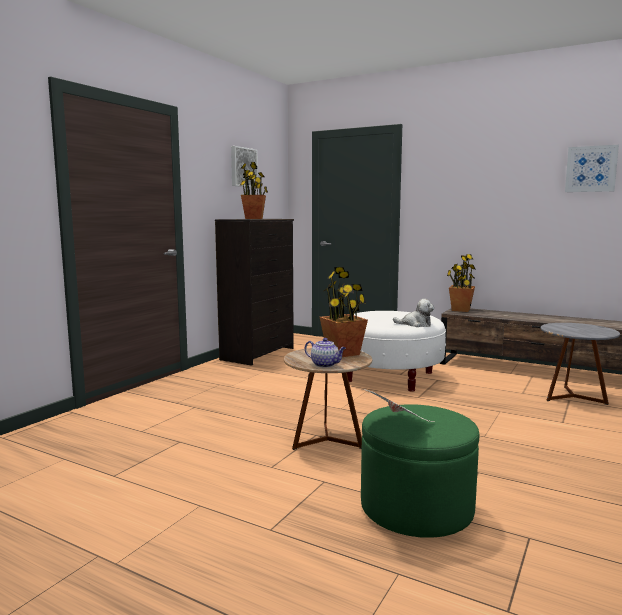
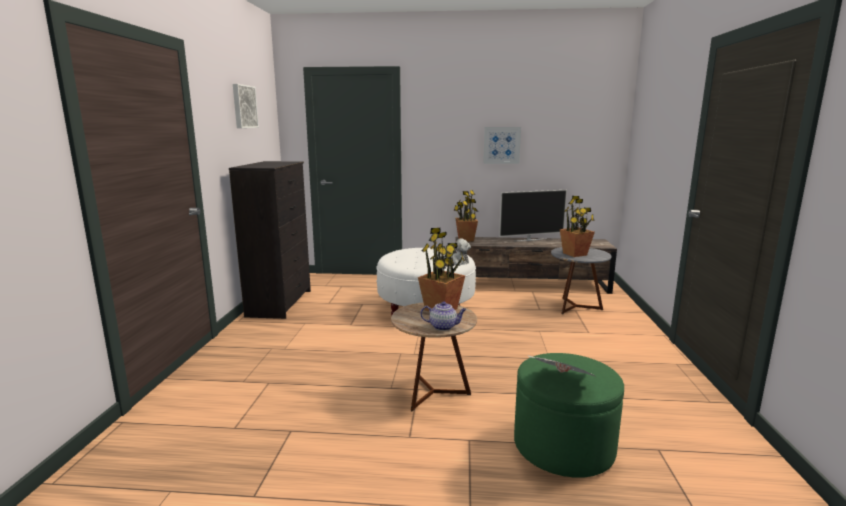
camera: 25 degrees left, 5 degrees up
potted plant [239,162,268,219] -> potted plant moved to [560,196,595,257]
picture [565,145,619,192] -> picture moved to [483,127,521,164]
none -> television [499,190,567,241]

